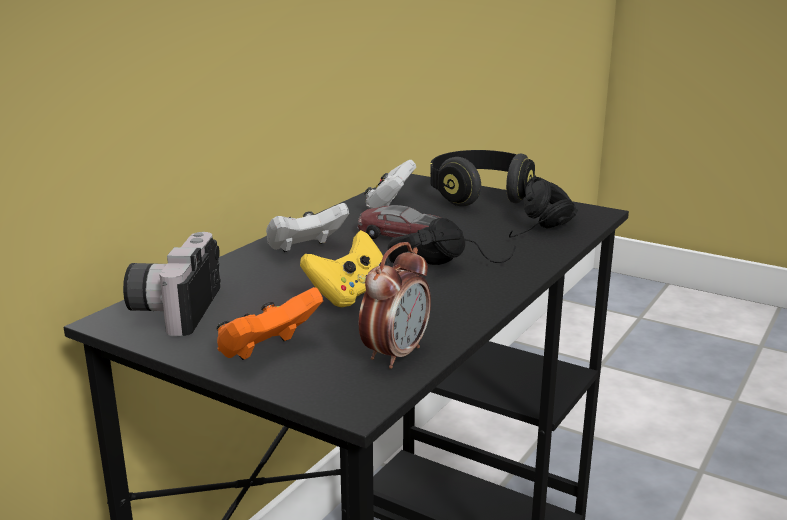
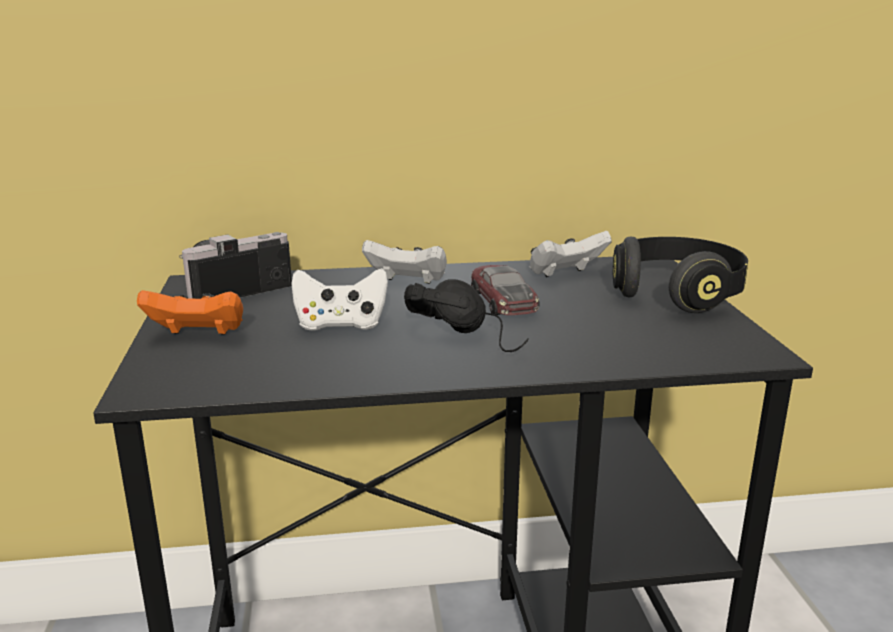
camera: 50 degrees right, 0 degrees up
yellow game controller [300,230,390,307] -> white game controller [291,268,388,331]
alarm clock [358,242,431,369] -> none
black headphones [509,175,578,238] -> none

